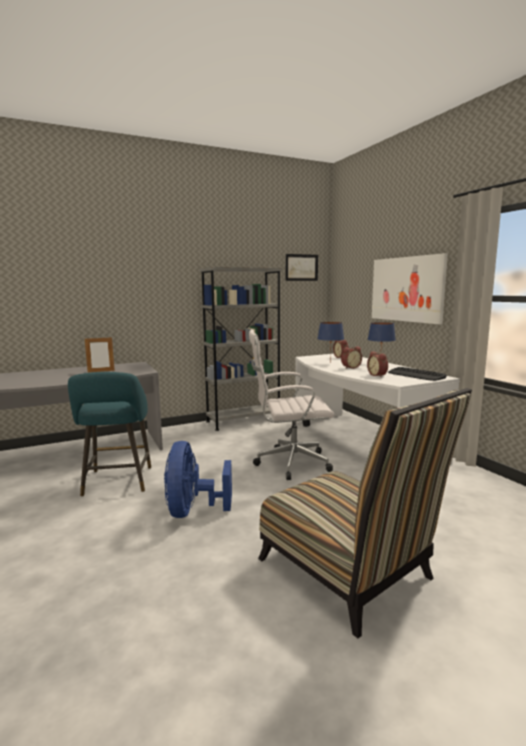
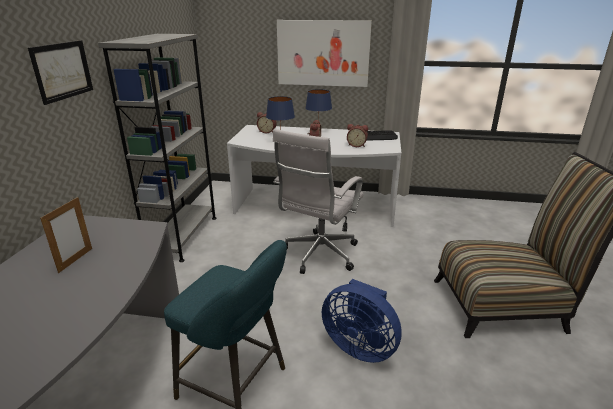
camera: 55 degrees left, 15 degrees up
picture [286,254,318,281] -> picture moved to [28,40,93,105]

